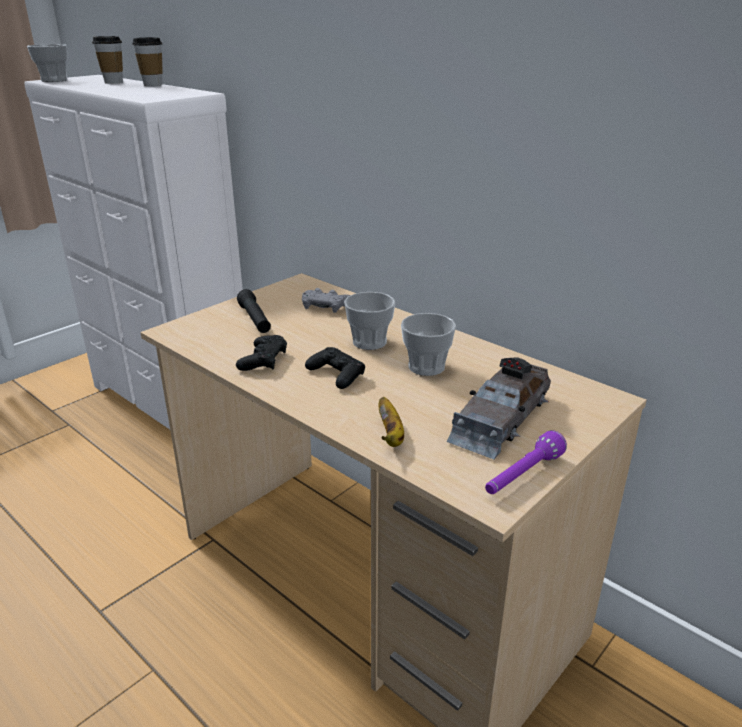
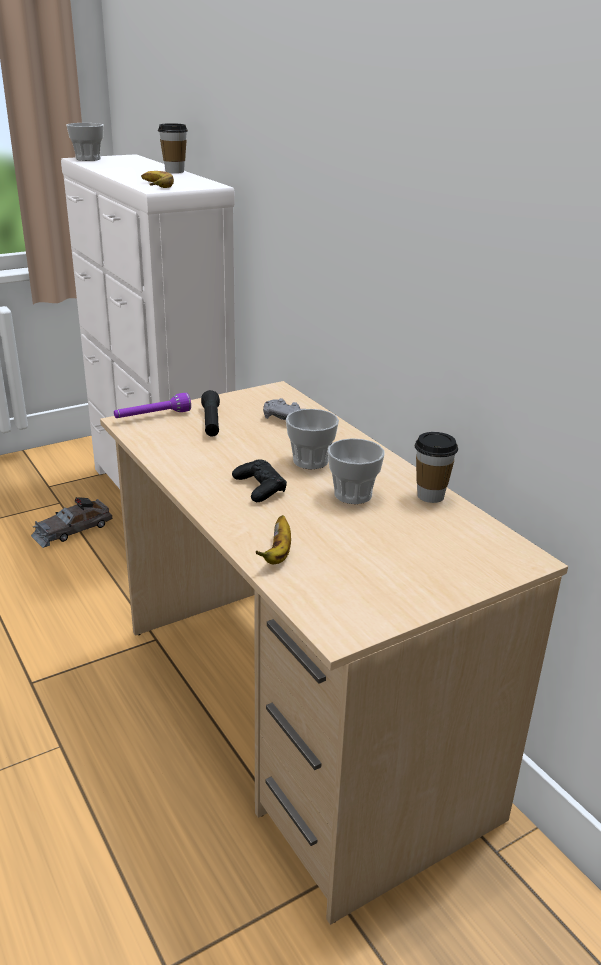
camera: 15 degrees right, 0 degrees up
cup [92,36,123,84] -> cup moved to [415,432,458,503]
black game controller [236,335,287,371] -> none
grey toy car [446,357,551,459] -> grey toy car moved to [31,497,112,548]
purple flashlight [485,430,567,494] -> purple flashlight moved to [114,393,191,418]
none -> banana [141,171,174,188]

